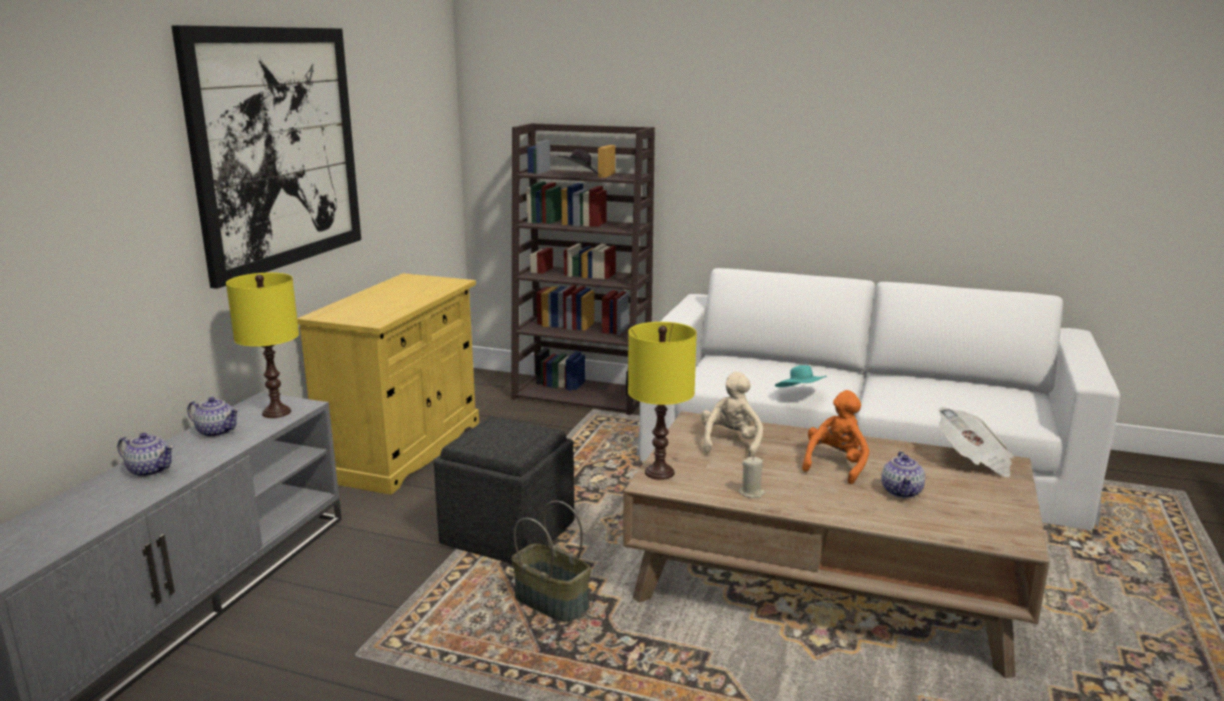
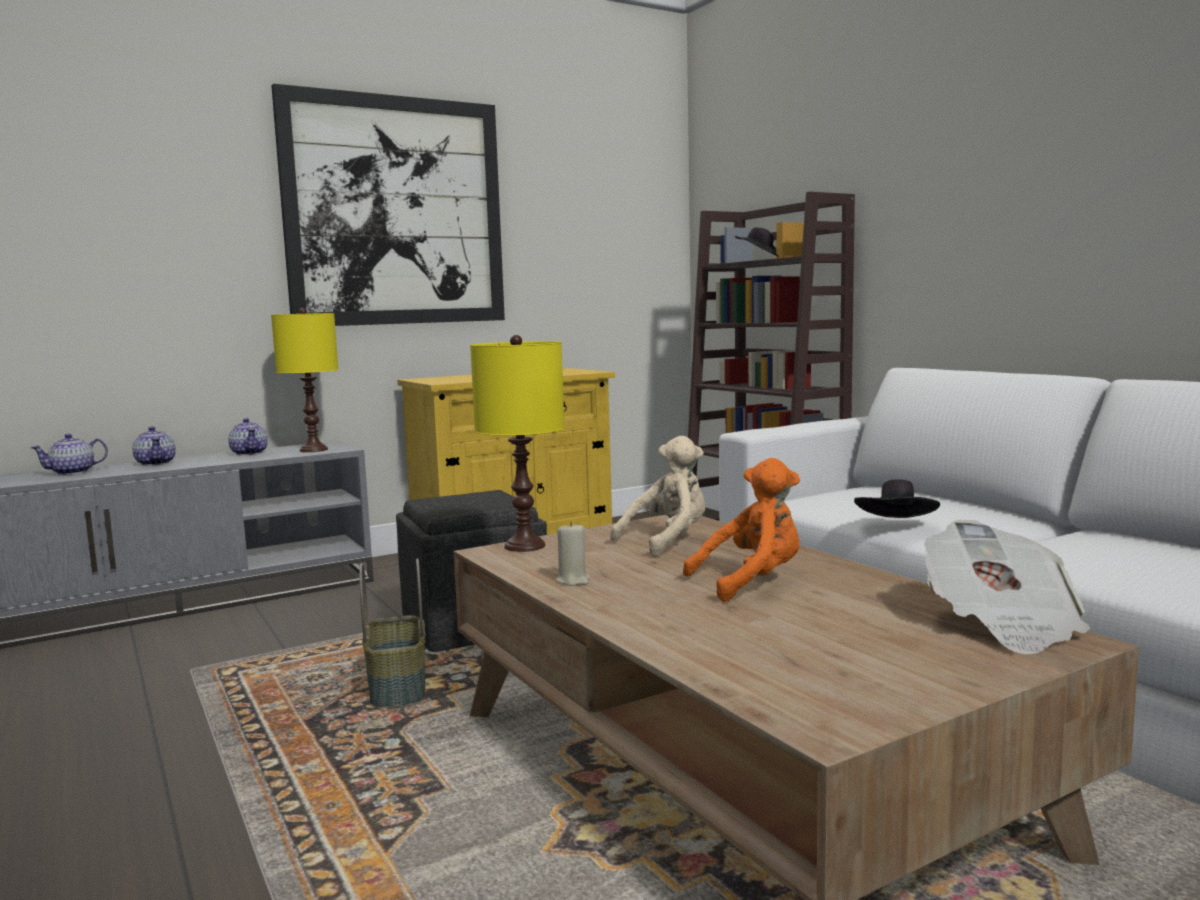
camera: 40 degrees right, 10 degrees down
turquoise hat [775,365,827,387] -> black hat [854,479,940,518]
teapot [881,451,925,498] -> teapot moved to [30,434,108,475]

